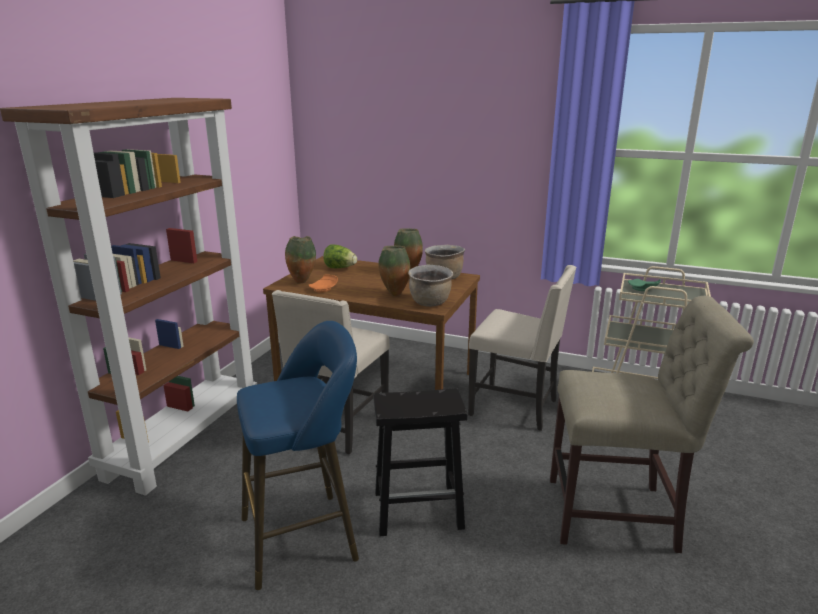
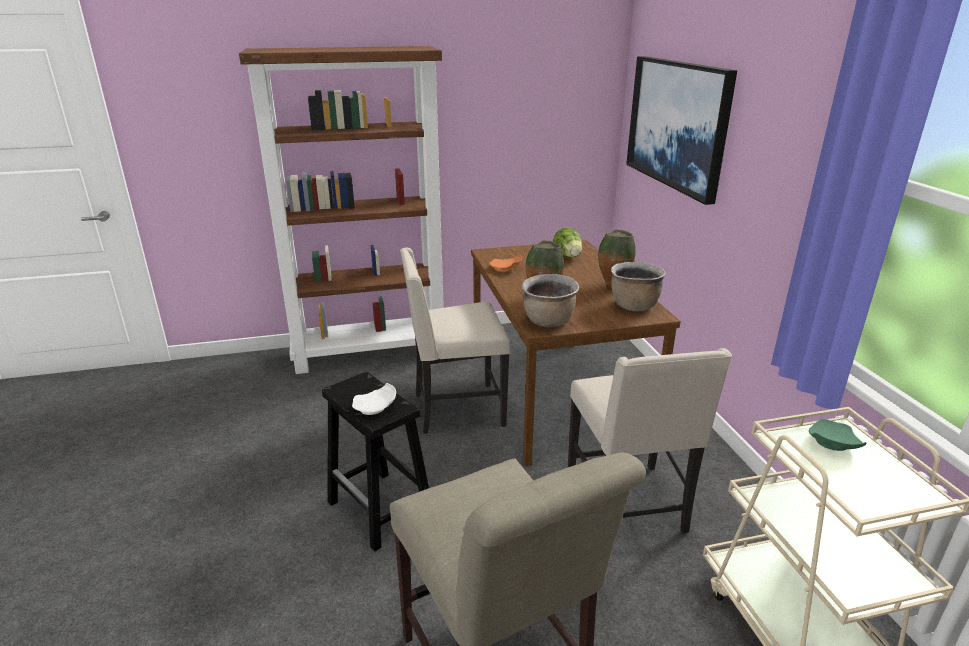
camera: 55 degrees right, 5 degrees up
blue stool [237,321,359,590] -> none
vase [285,236,316,284] -> none
none -> white plate [352,383,396,415]
none -> picture [626,56,737,205]

